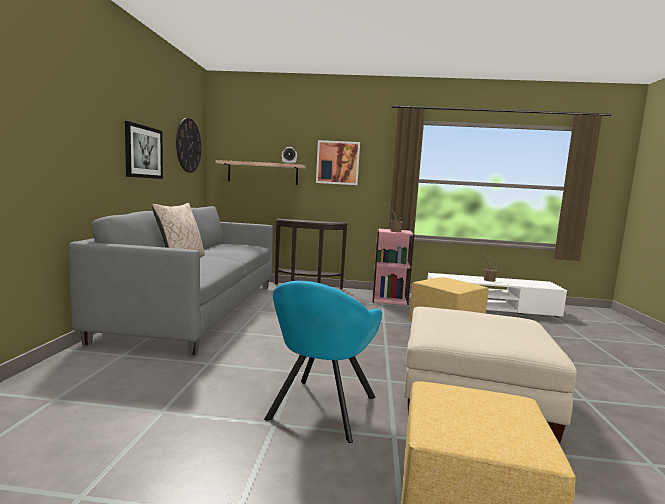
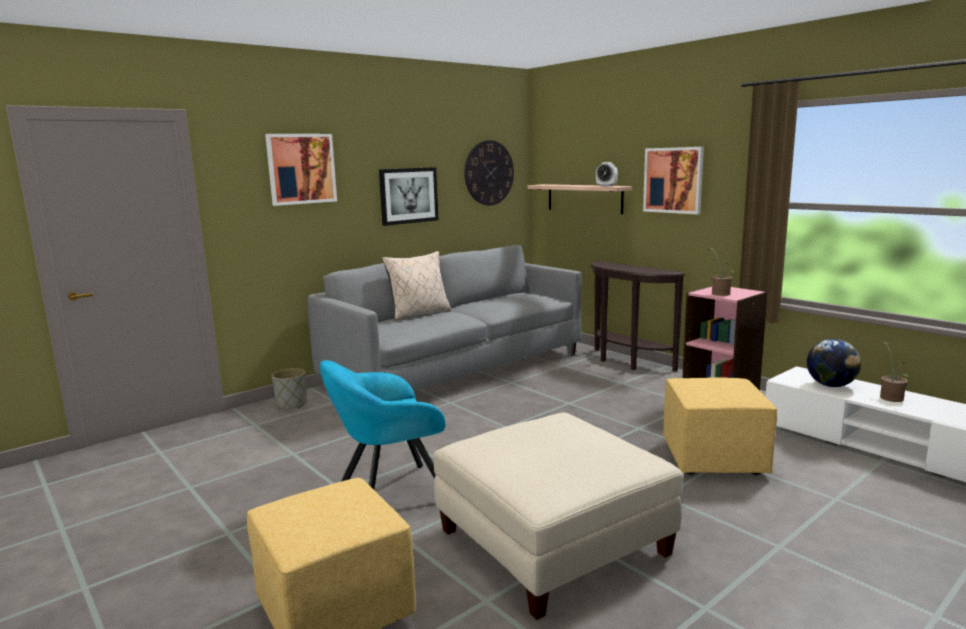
camera: 45 degrees right, 5 degrees up
none -> picture [265,134,337,206]
none -> grey planter [272,368,307,409]
none -> globe [807,339,861,387]

